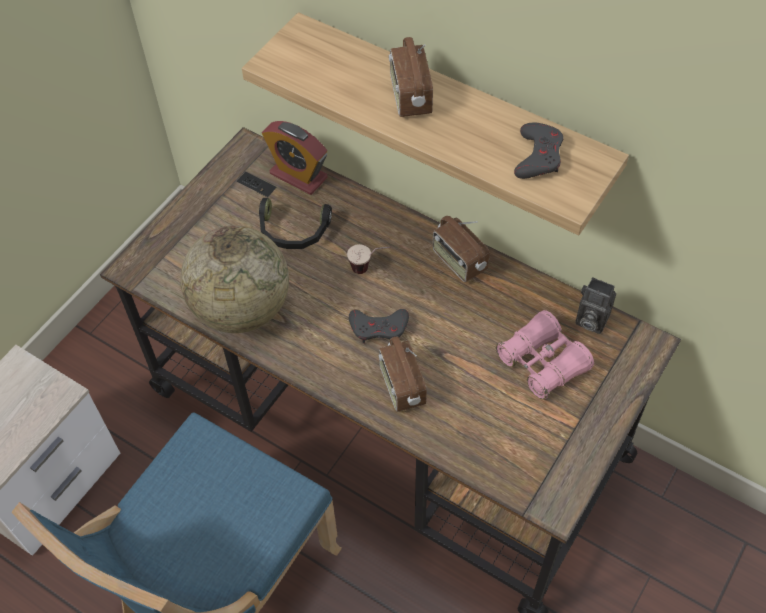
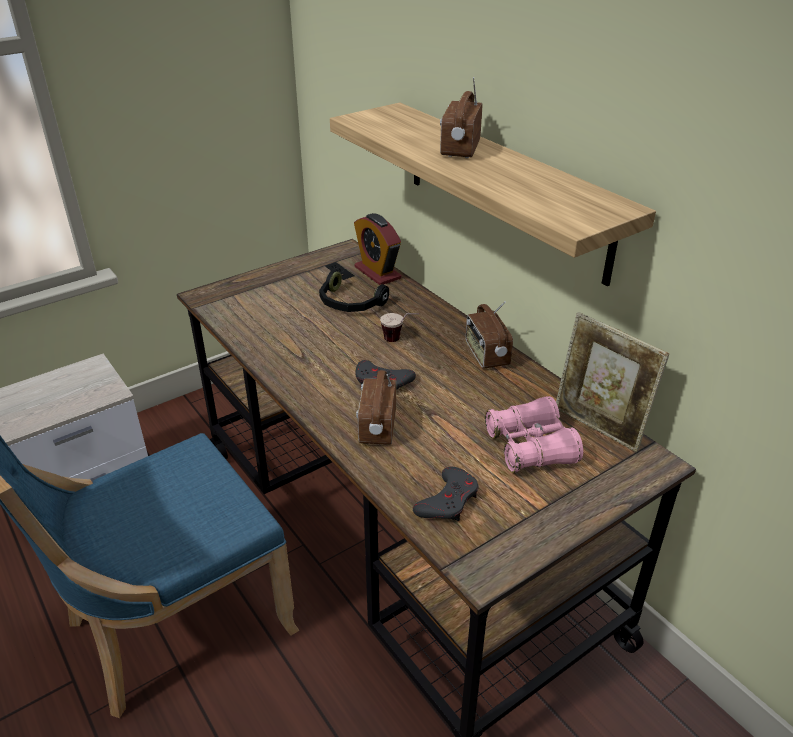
camera: 20 degrees right, 20 degrees down
globe [180,225,289,333] -> none
grey game controller [514,122,564,179] -> grey game controller moved to [413,467,479,521]
camera [575,277,616,334] -> picture frame [556,312,669,452]

